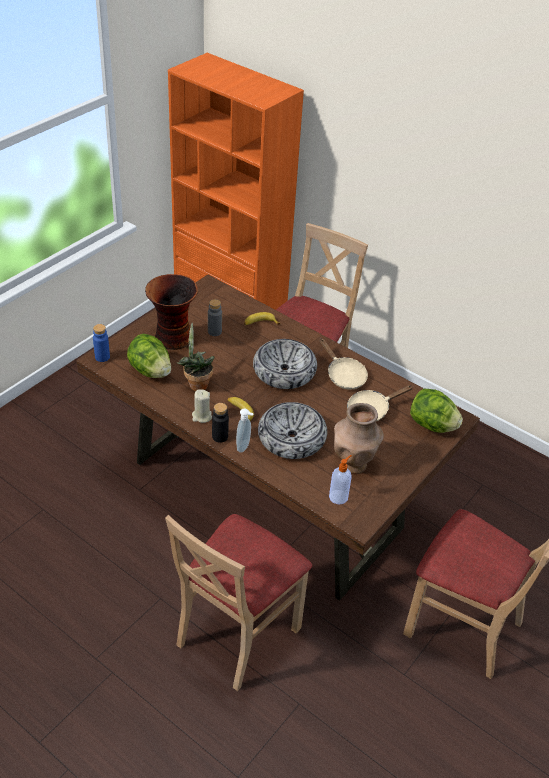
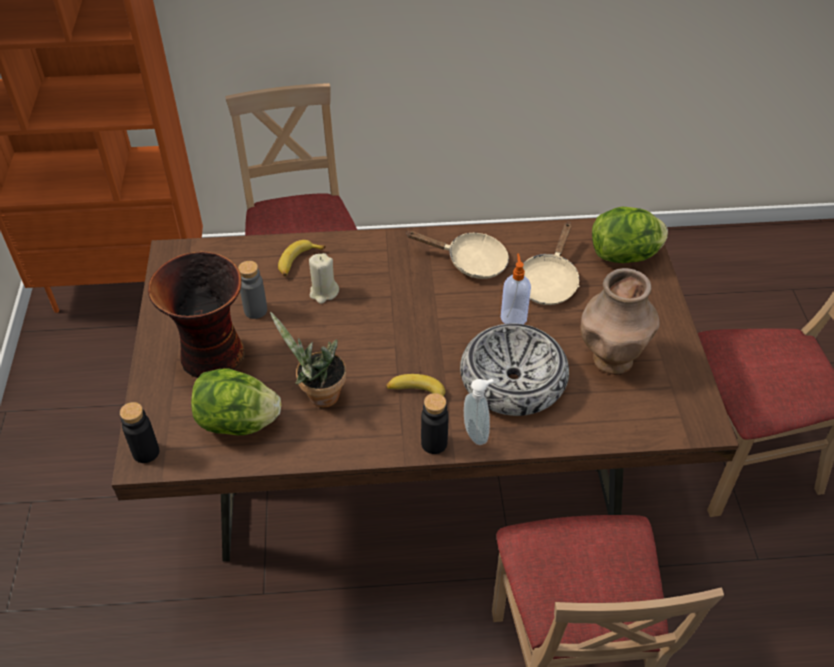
camera: 40 degrees left, 5 degrees up
blue bottle [93,324,110,362] -> black bottle [120,402,159,463]
beige candle [192,389,212,423] -> beige candle moved to [309,253,339,304]
bowl [253,339,317,389] -> none
soap dispenser [329,455,352,504] -> soap dispenser moved to [501,253,531,324]

